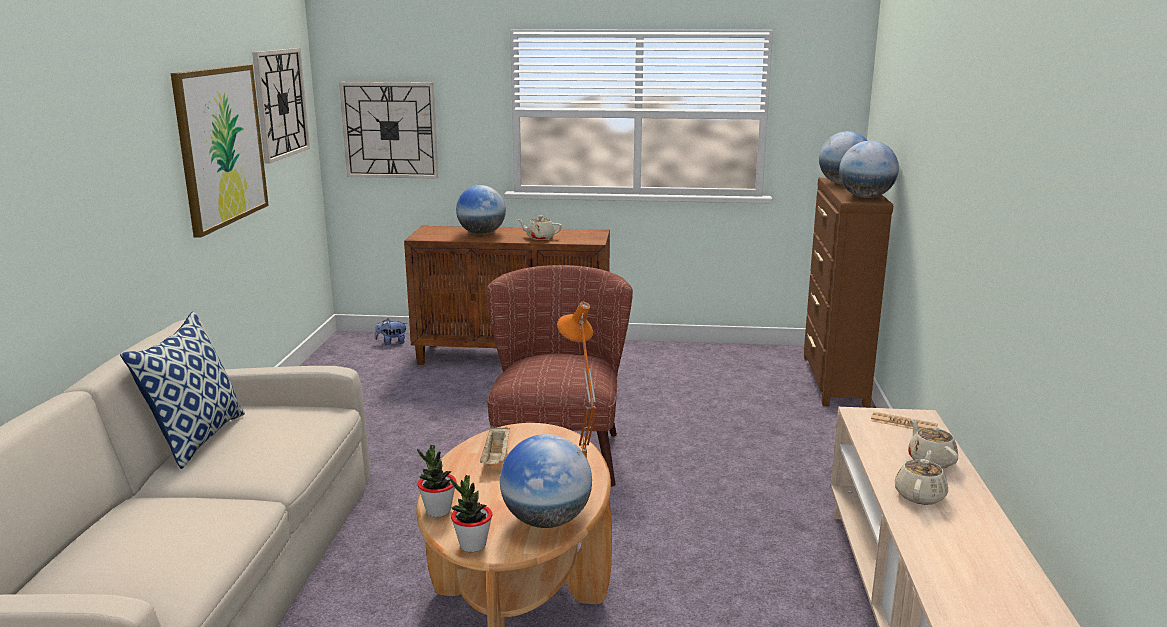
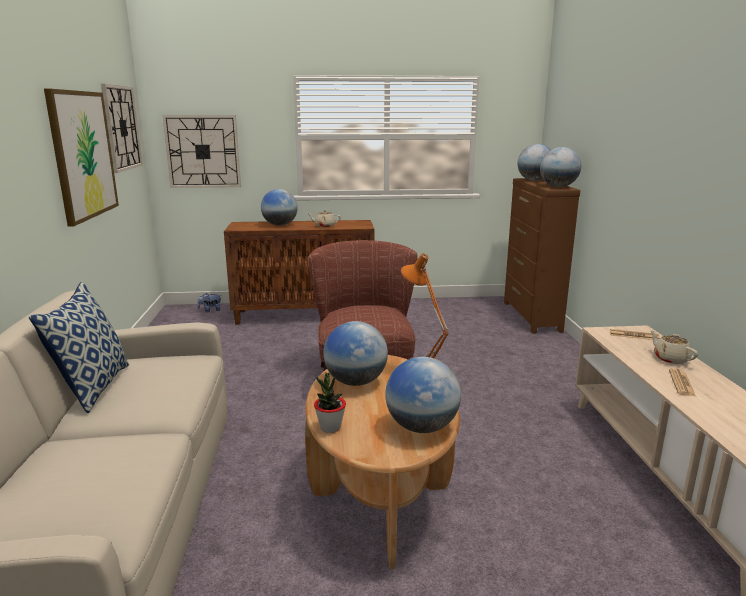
camera: 10 degrees left, 0 degrees up
potted plant [450,475,492,552] -> none
beige tray [480,426,510,464] -> globe [323,321,388,386]
beige teapot [895,450,948,505] -> newspaper [669,368,696,396]

